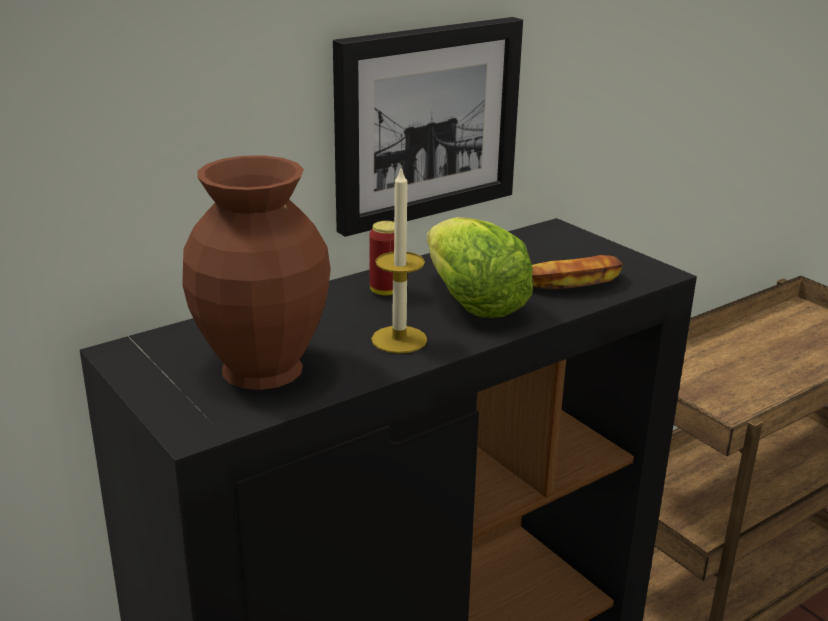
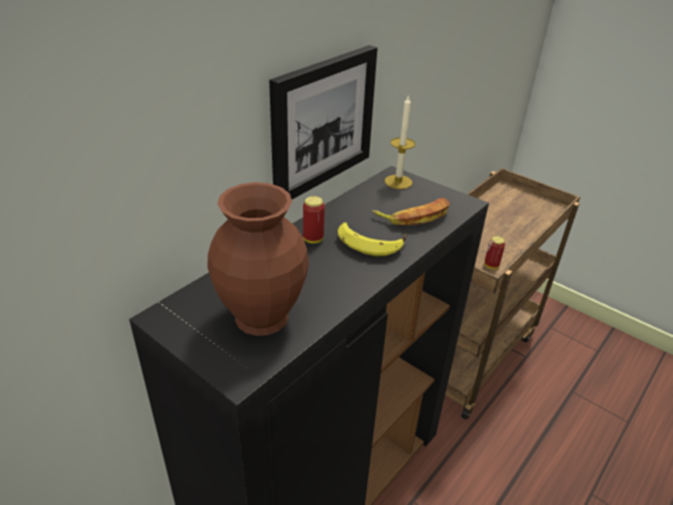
camera: 15 degrees left, 10 degrees up
candle [371,166,427,354] -> candle moved to [385,94,415,189]
lettuce [427,217,533,318] -> banana [338,222,406,256]
none -> can [484,236,505,269]

